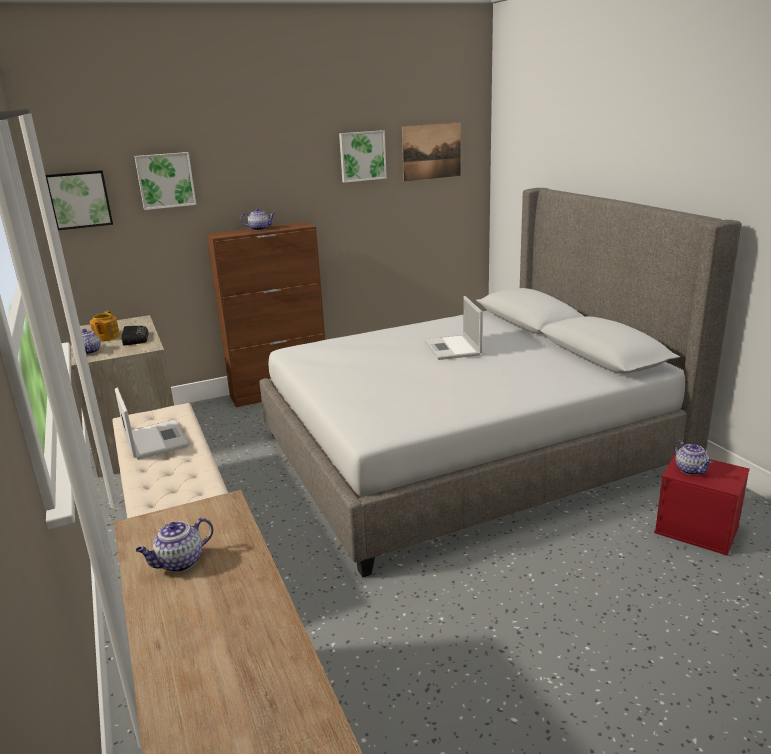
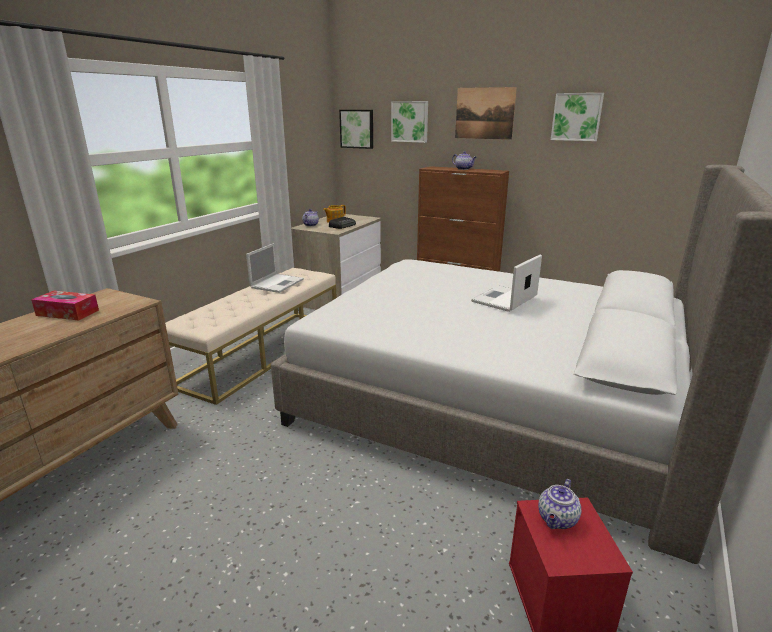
camera: 50 degrees right, 0 degrees up
teapot [136,518,213,572] -> tissue box [31,291,99,321]
picture [402,123,460,182] -> picture moved to [455,87,517,140]

